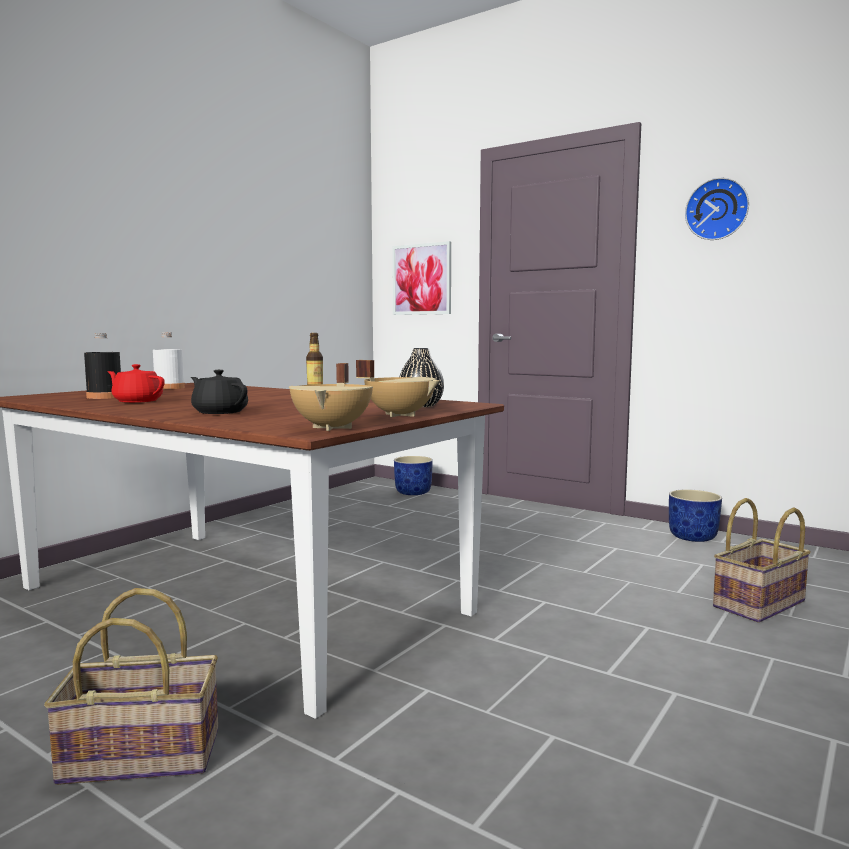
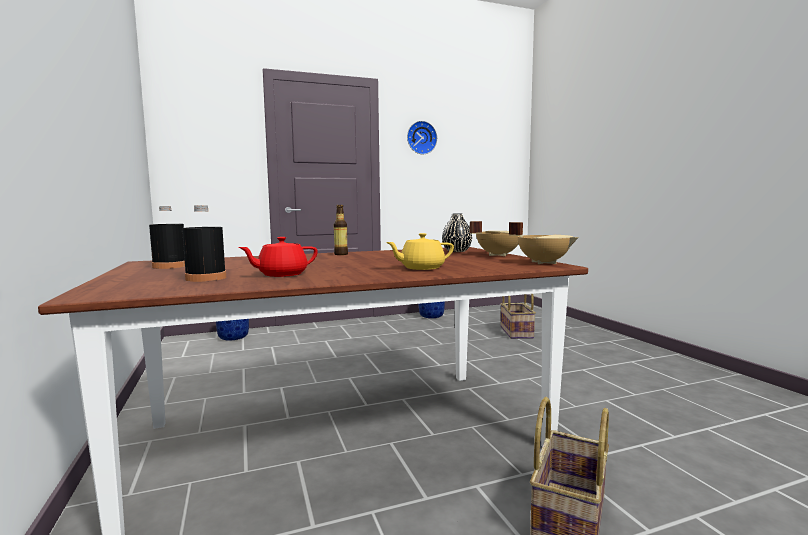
camera: 55 degrees left, 0 degrees up
white bottle [153,333,185,389] -> black bottle [149,206,185,269]
black teapot [191,370,248,414] -> yellow teapot [386,233,454,270]
picture [392,241,451,315] -> none

